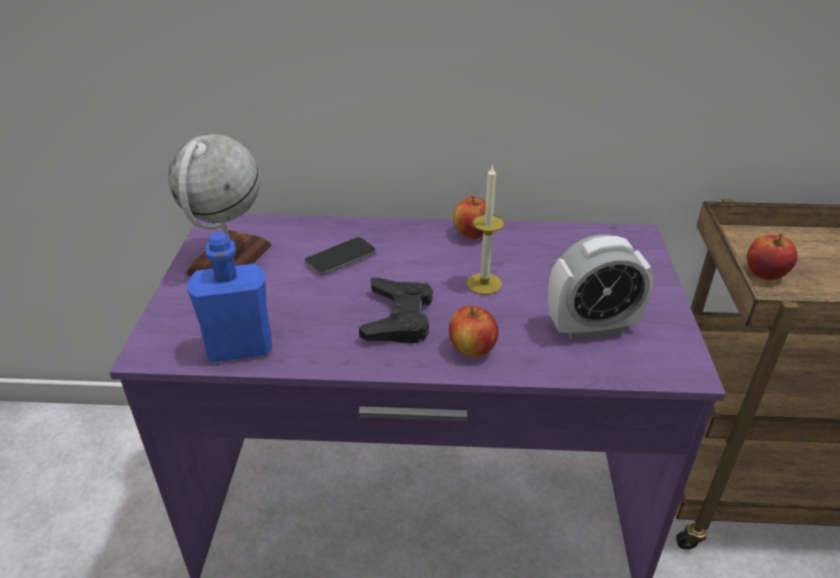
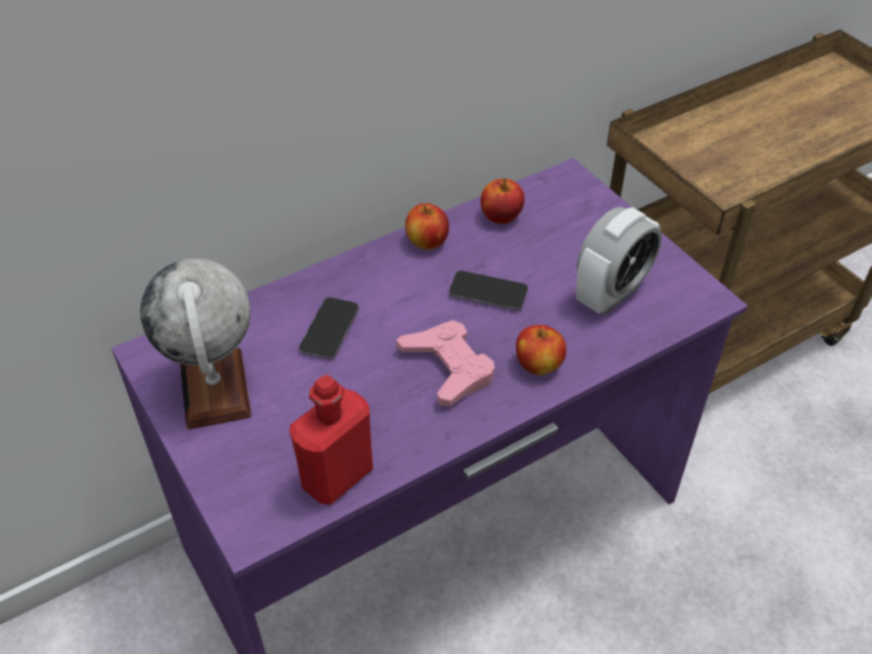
camera: 35 degrees left, 10 degrees up
blue bottle [187,232,272,362] -> red bottle [290,375,373,505]
black game controller [359,278,433,343] -> pink game controller [396,320,495,406]
candle [467,164,505,295] -> phone [449,271,528,311]
apple [747,234,798,280] -> apple moved to [481,179,525,224]

